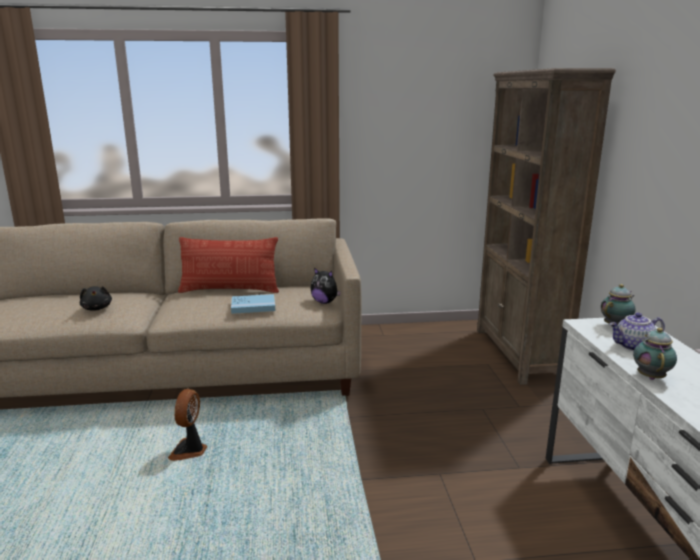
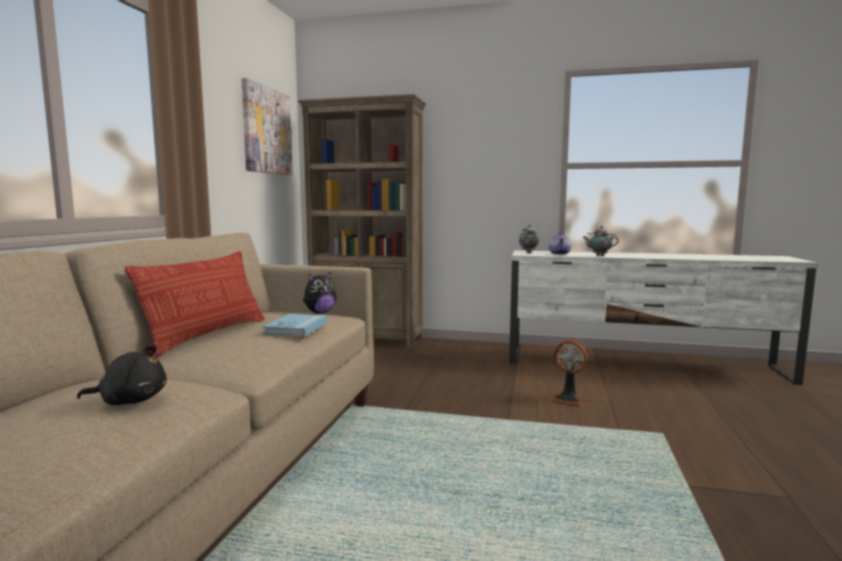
camera: 70 degrees left, 10 degrees down
fan [168,389,207,461] -> fan moved to [549,340,588,407]
none -> picture [242,78,293,175]

